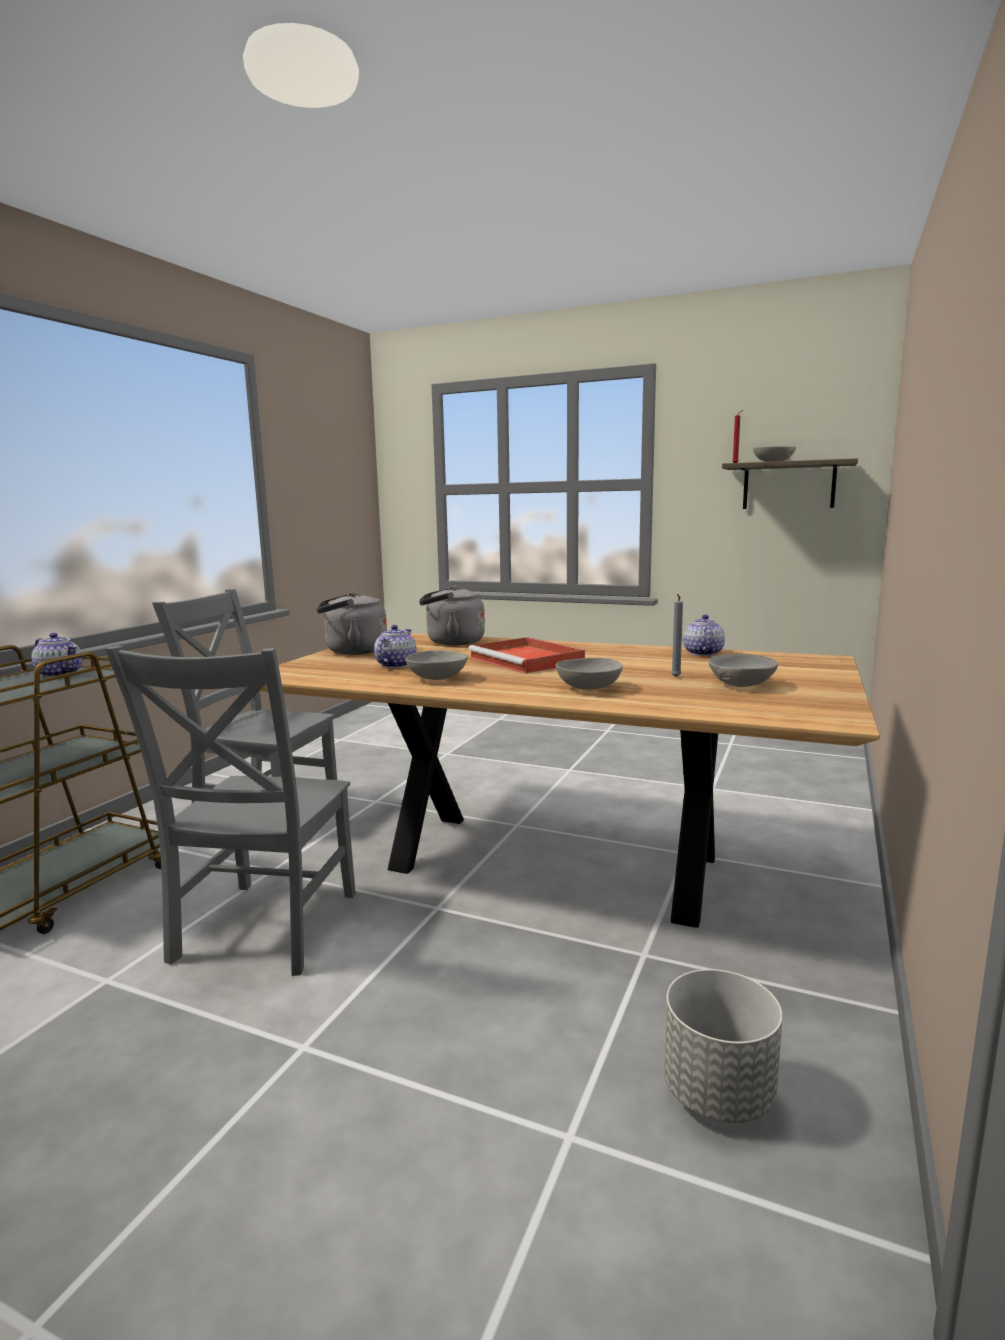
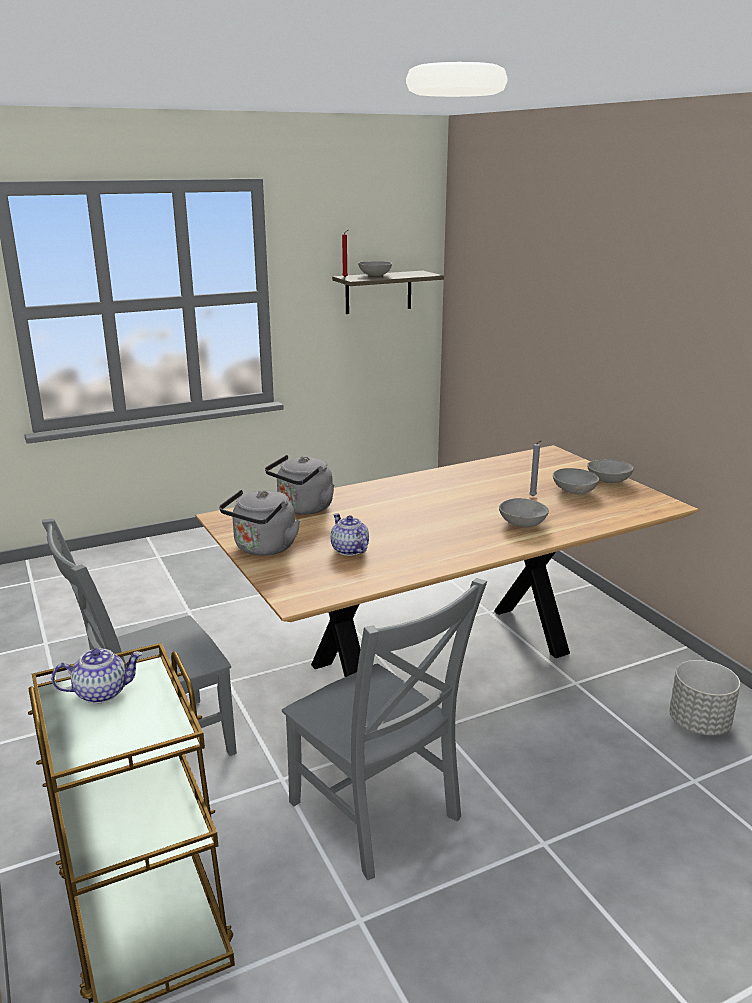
camera: 50 degrees left, 10 degrees up
grey bowl [405,650,468,680] -> grey bowl moved to [587,460,634,483]
red tray [468,637,585,674] -> none
teapot [683,614,725,656] -> none

